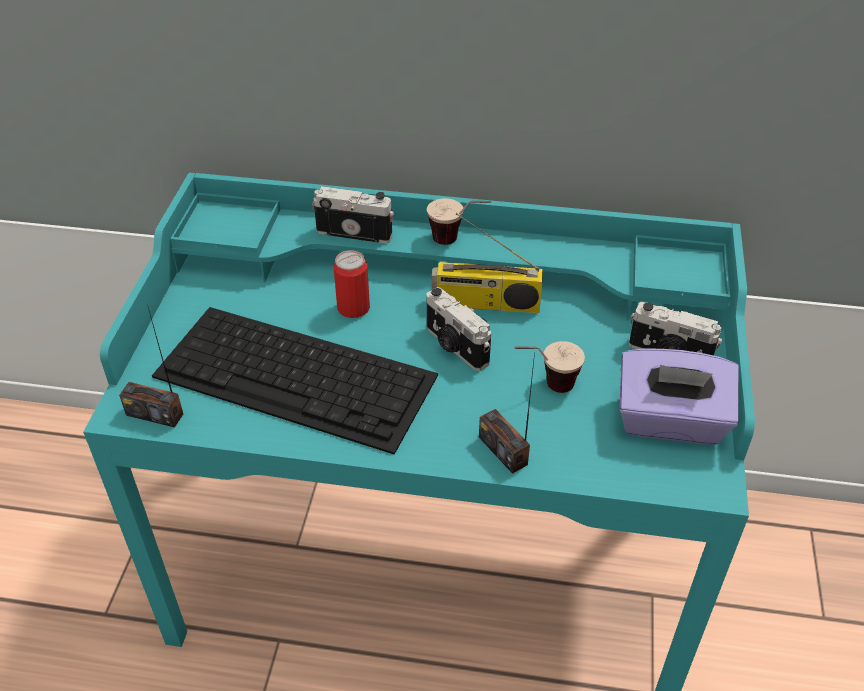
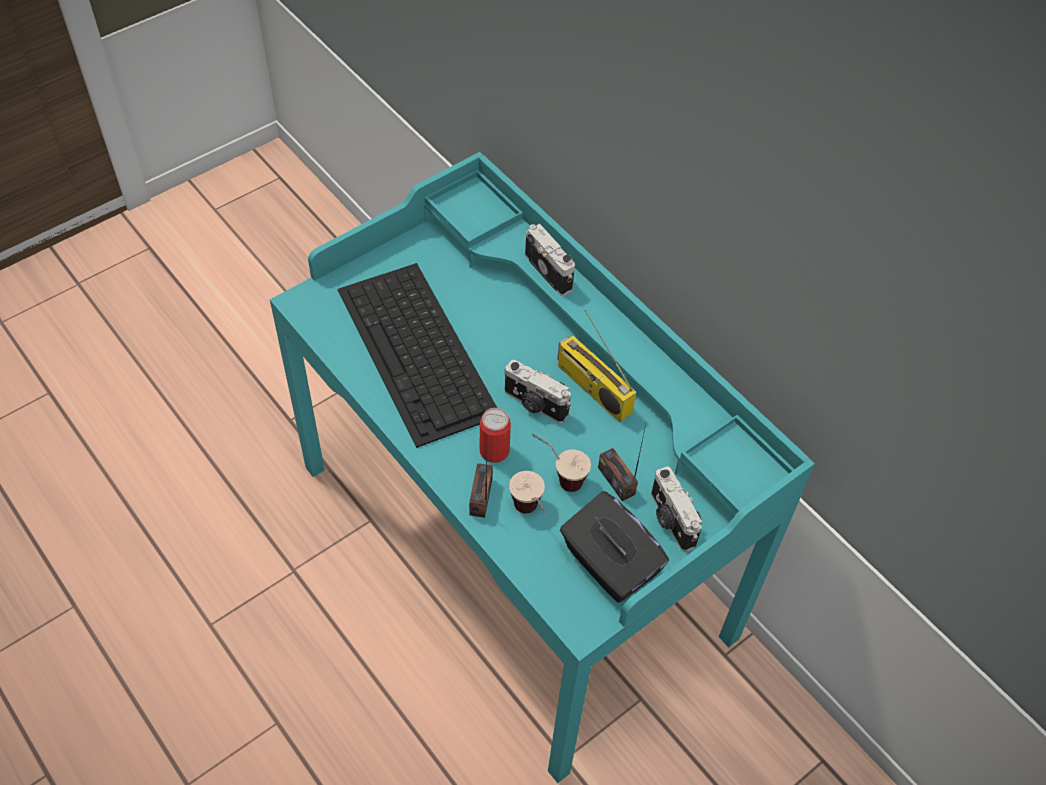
camera: 40 degrees right, 10 degrees up
radio [119,304,183,427] -> radio moved to [598,425,646,501]
can [334,250,370,318] -> can moved to [480,408,511,463]
camera [426,287,491,371] -> camera turned 60 degrees counterclockwise [505,359,571,423]
cup [427,198,491,245] -> cup moved to [509,471,546,514]
purple tissue box [620,348,739,445] -> black tissue box [560,491,669,603]

